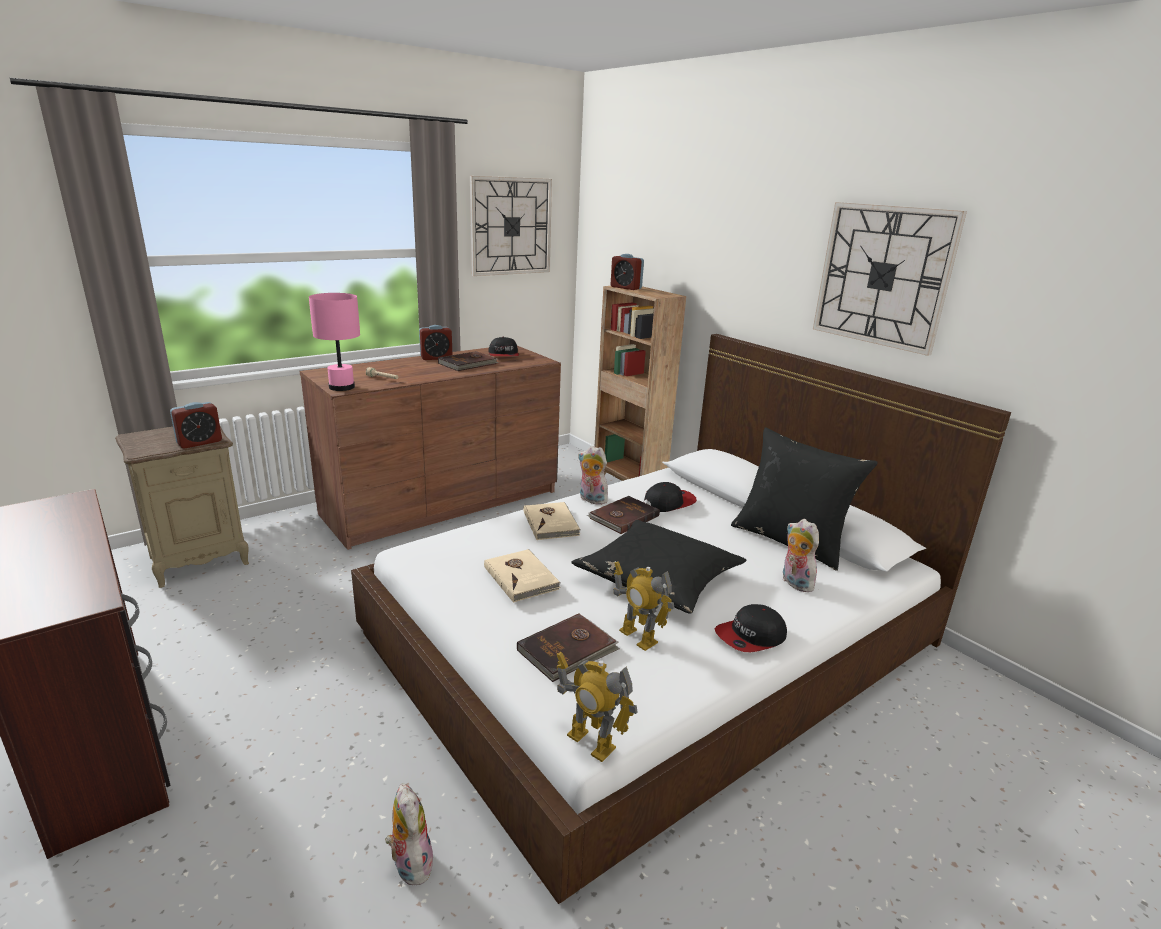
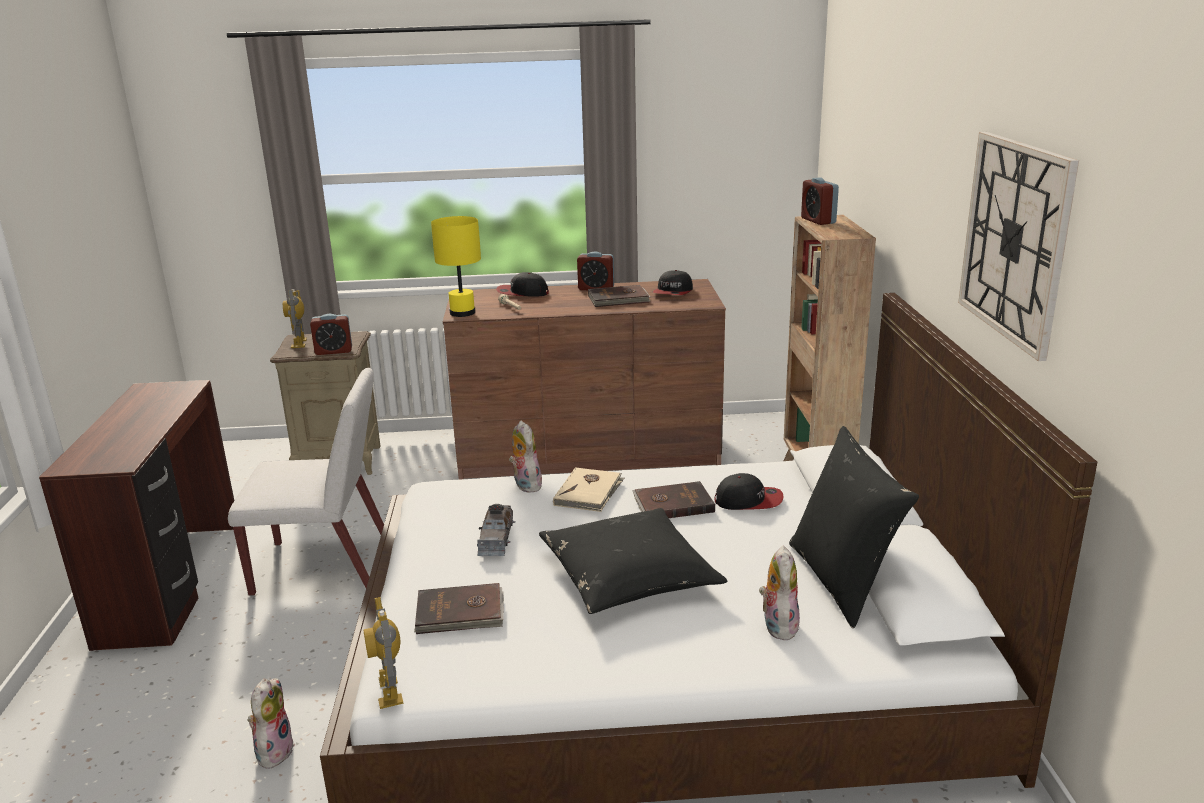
camera: 35 degrees right, 0 degrees up
pink table lamp [309,293,360,391] -> yellow table lamp [431,216,481,317]
wall clock [470,176,552,276] -> none
beige book [484,549,561,603] -> grey toy car [477,504,515,556]
plush toy [578,446,608,505] -> plush toy moved to [509,421,542,492]
toy robot [613,562,674,651] -> toy robot moved to [283,289,307,348]
cap [714,604,787,652] -> cap moved to [496,272,549,296]
none -> white chair [228,368,384,596]

